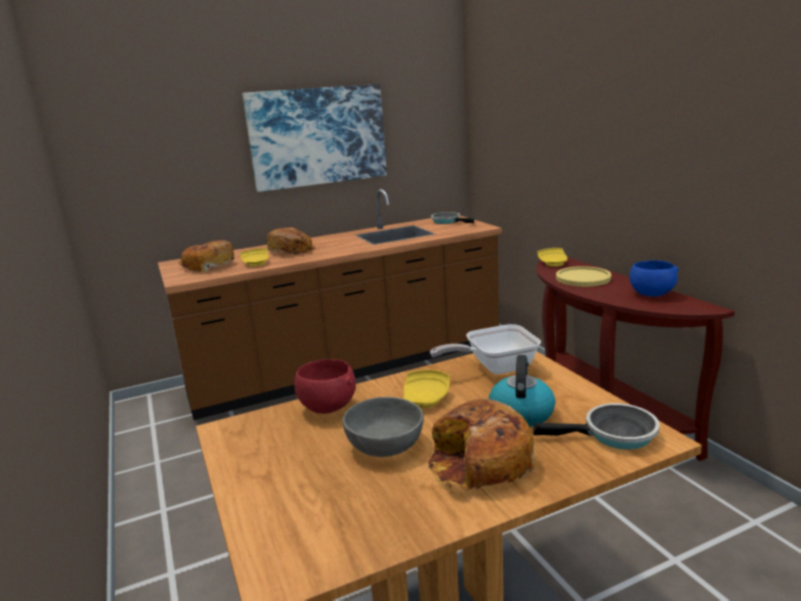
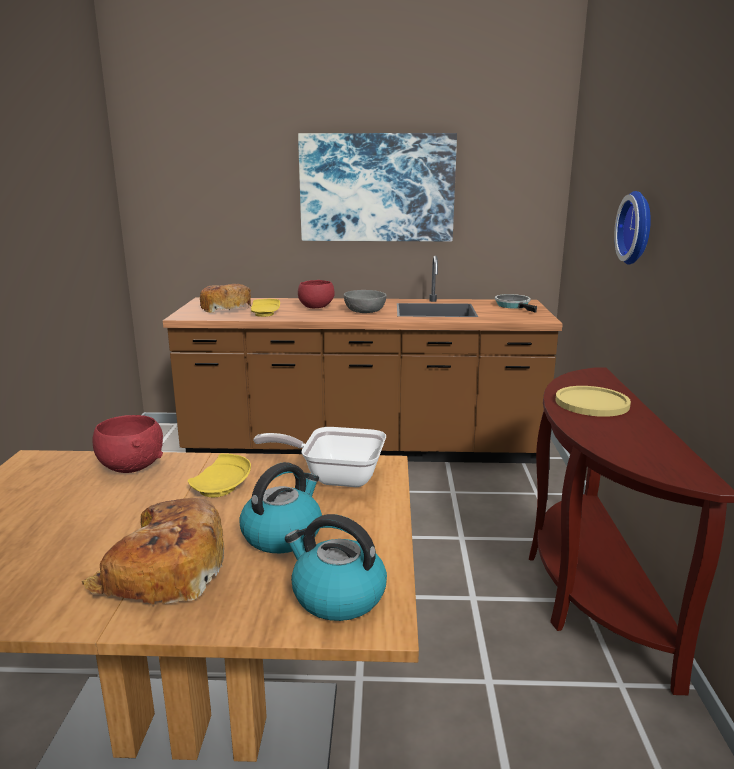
camera: 25 degrees right, 0 degrees up
bread [267,227,316,255] -> red bowl [298,280,335,308]
grey bowl [343,397,424,457] -> grey bowl moved to [344,290,387,313]
frying pan [533,403,660,449] -> kettle [285,514,387,621]
yellow plate [537,248,568,267] -> none
blue bowl [630,260,679,297] -> none
none -> wall clock [614,191,651,264]

